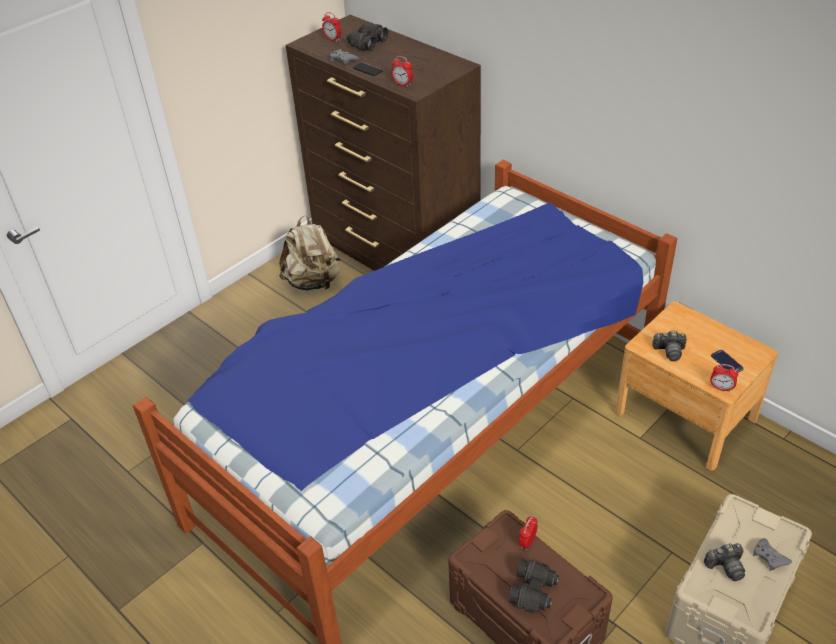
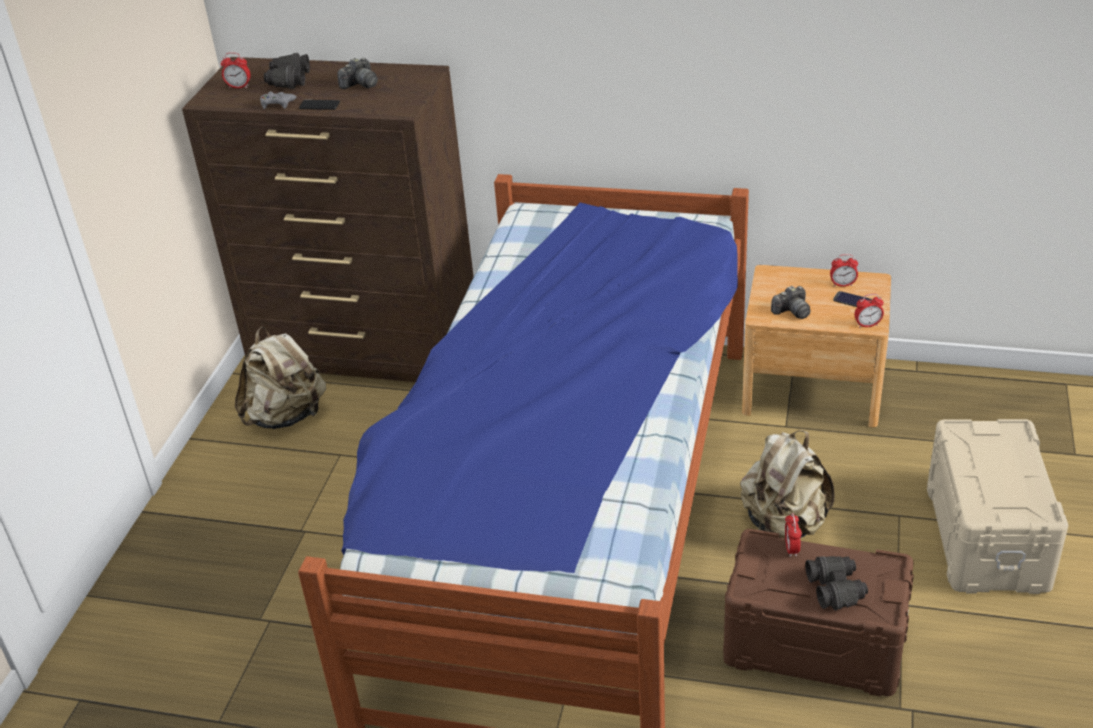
camera: 30 degrees left, 5 degrees down
alarm clock [391,56,413,87] -> alarm clock moved to [830,254,858,287]
camera [704,543,745,581] -> camera moved to [337,57,378,89]
grey game controller [753,538,792,571] -> none
none -> beige backpack [740,430,835,538]

